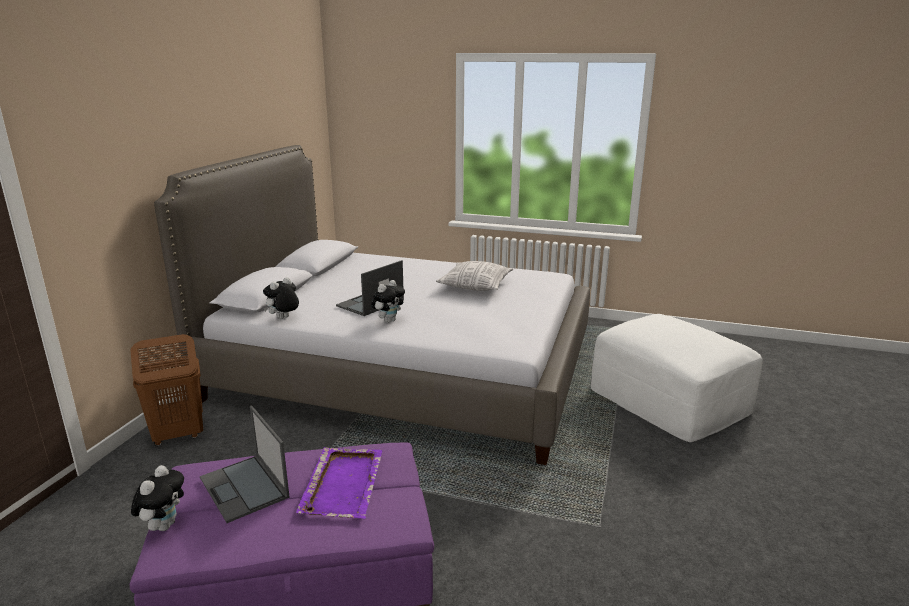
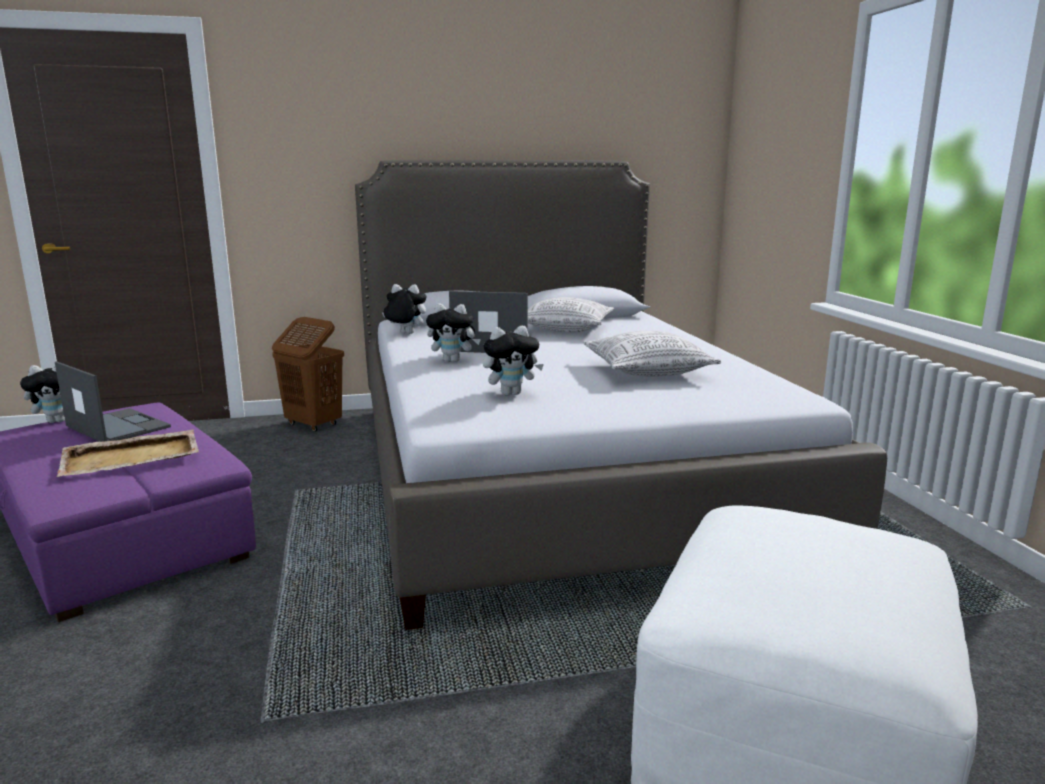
camera: 60 degrees right, 5 degrees down
laptop [200,406,289,523] -> laptop turned 105 degrees clockwise [55,361,171,442]
purple tray [296,447,382,519] -> beige tray [56,429,199,477]
none -> plush toy [483,326,544,396]
none -> pillow [528,297,614,333]

